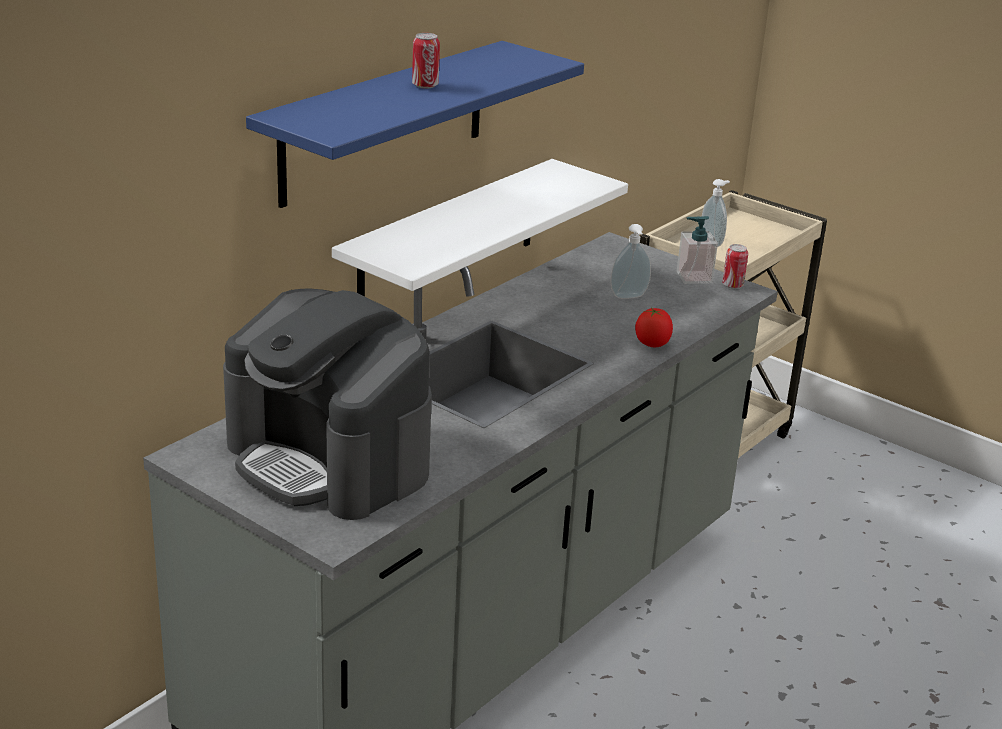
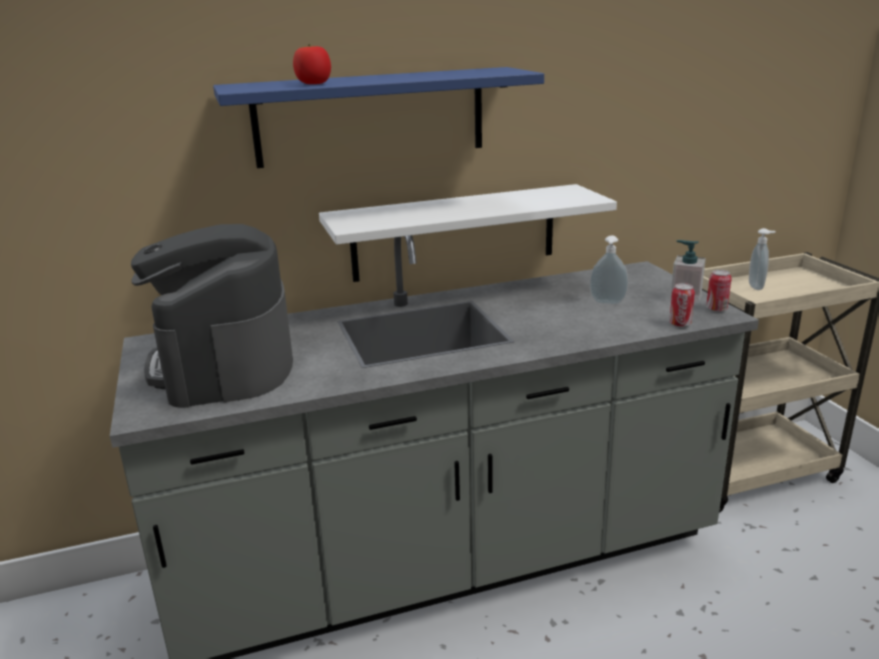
camera: 35 degrees right, 5 degrees down
can [412,33,440,89] -> can moved to [669,283,695,327]
tomato [635,307,673,347] -> tomato moved to [293,44,331,84]

